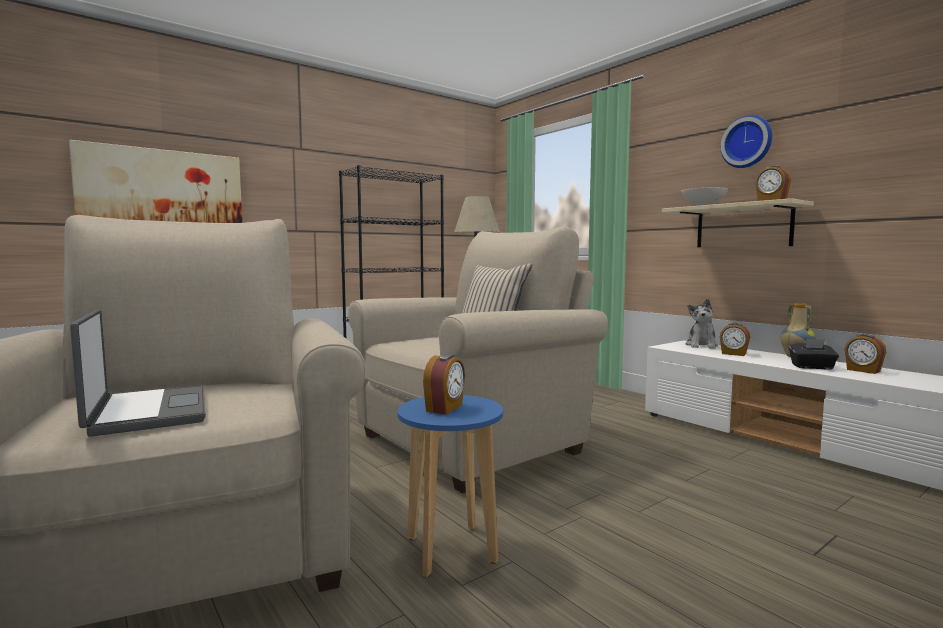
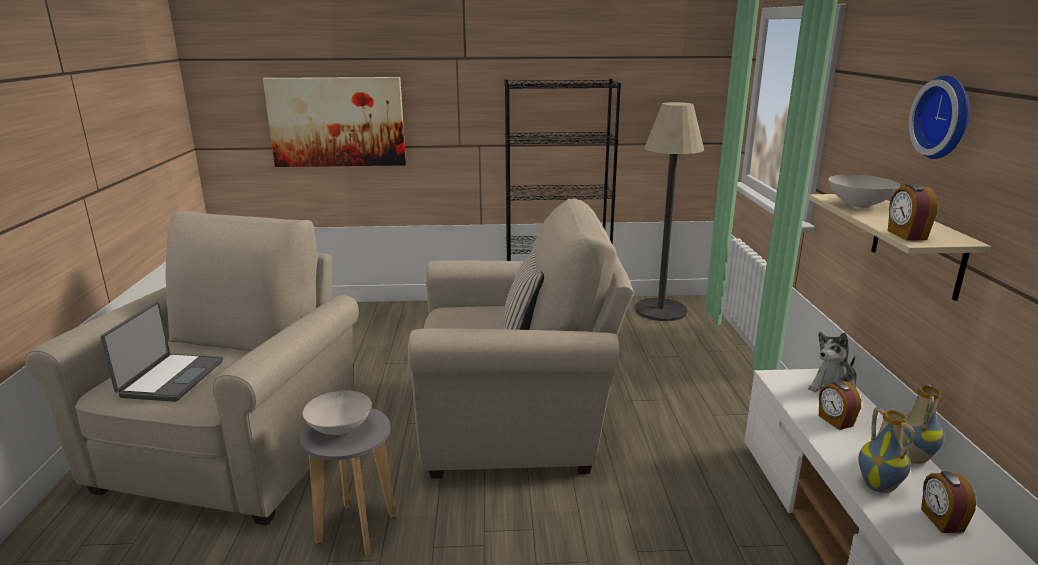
camera: 35 degrees right, 15 degrees up
blue stool [398,395,503,577] -> grey stool [300,408,396,556]
alarm clock [423,354,465,415] -> white bowl [303,390,372,435]
black tissue box [789,338,839,370] -> vase [858,407,915,493]

